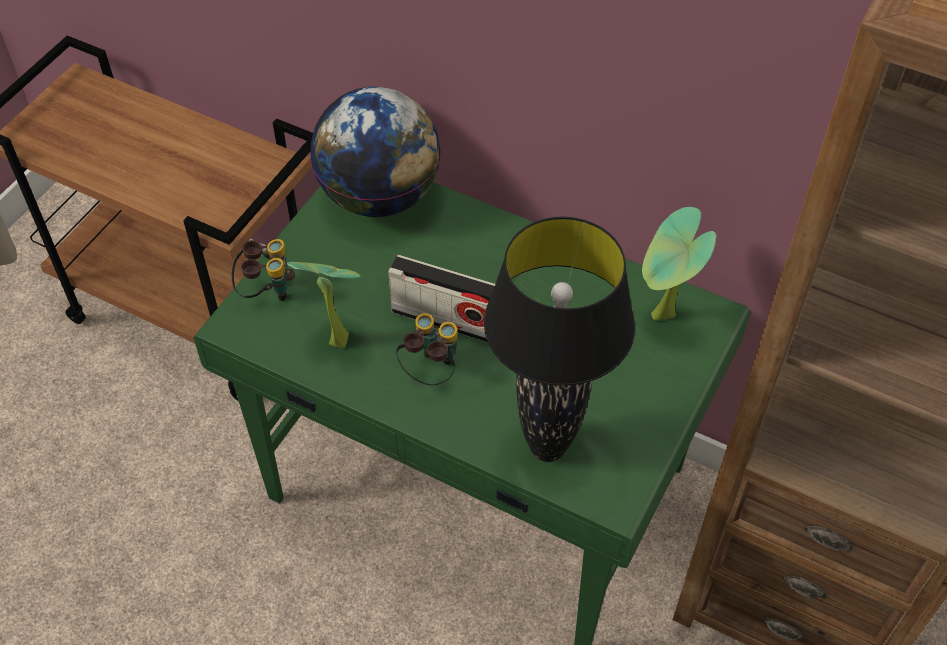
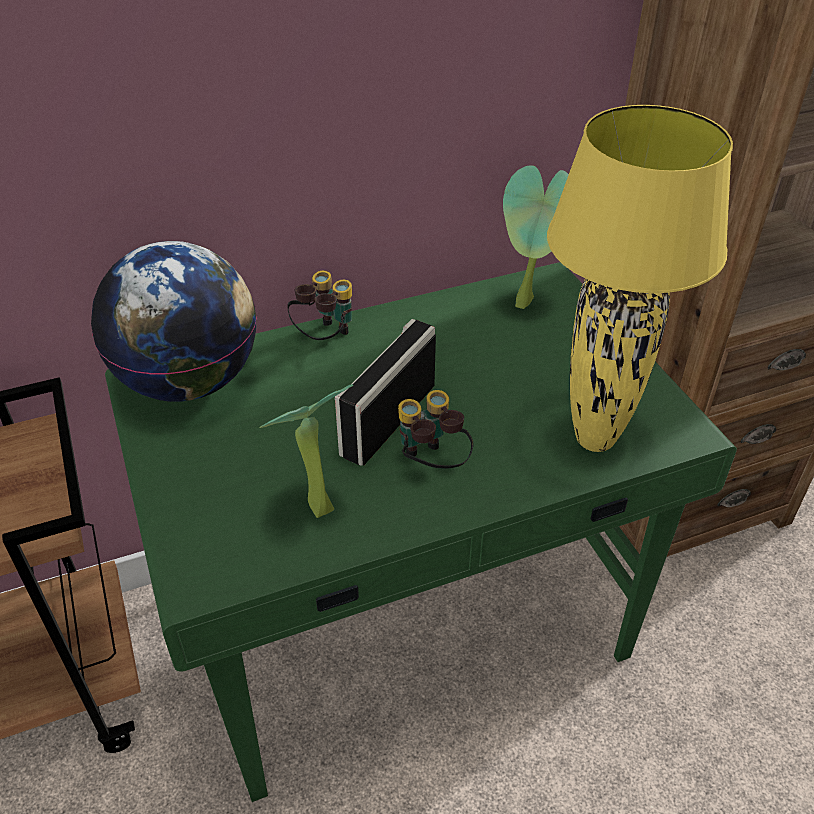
camera: 50 degrees left, 10 degrees down
binoculars [231,239,295,301] -> binoculars moved to [287,271,352,340]
radio [388,255,495,343] -> radio turned 150 degrees clockwise [335,319,436,466]
black table lamp [484,216,635,462] -> yellow table lamp [547,105,733,452]

